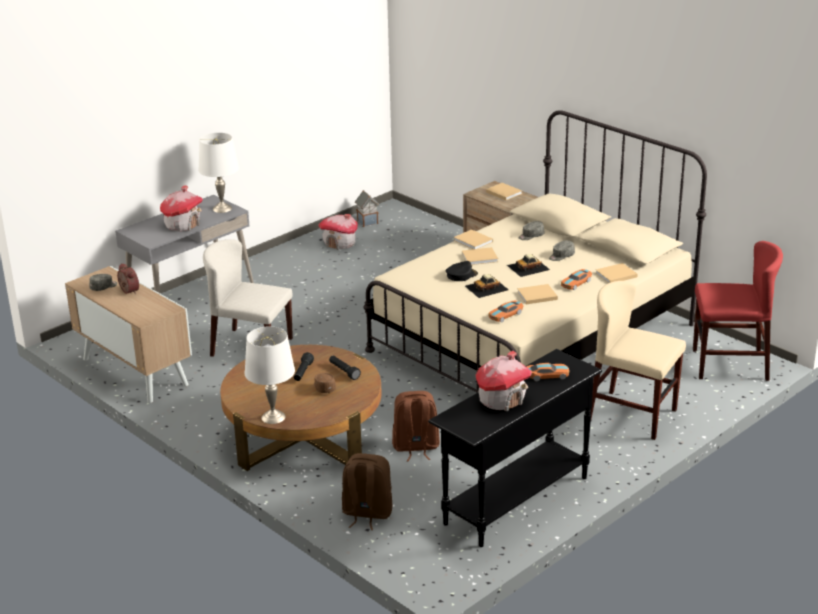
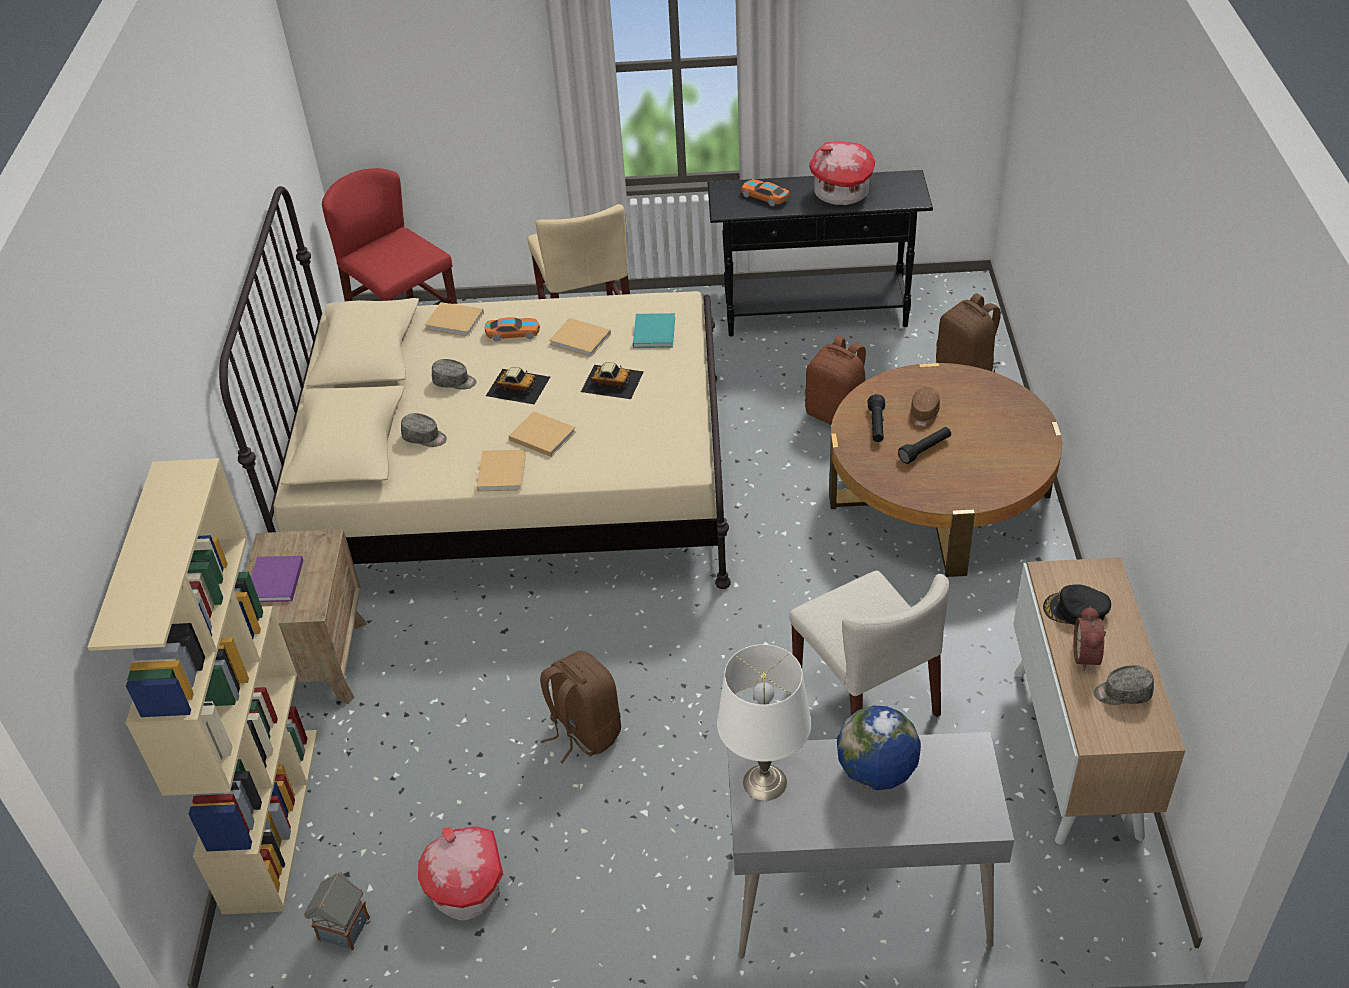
camera: 135 degrees left, 15 degrees up
toy house [160,185,203,231] -> globe [837,706,921,790]
white table lamp [245,326,295,424] -> none
black cap [445,261,478,281] -> black cap moved to [1043,584,1111,625]
beige book [486,183,522,200] -> purple book [251,556,303,602]
toy car [488,300,523,322] -> turquoise book [633,313,675,348]
none -> beige bookcase [88,458,318,914]
none -> brown backpack [540,651,621,763]

